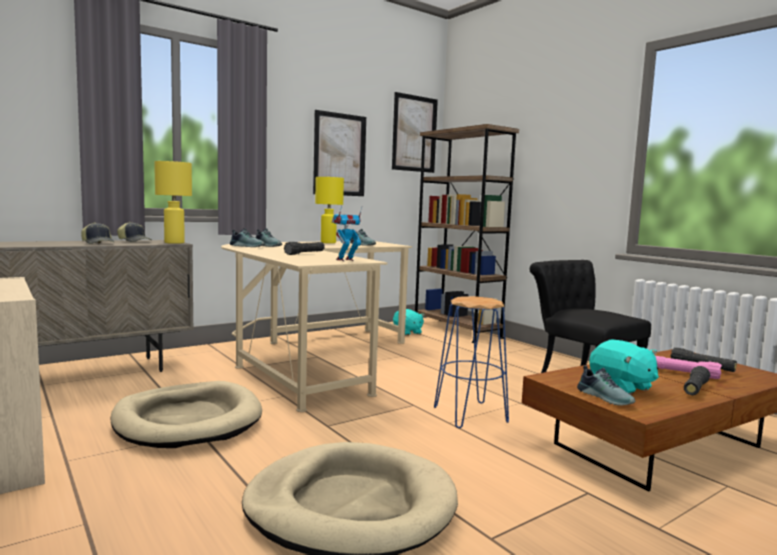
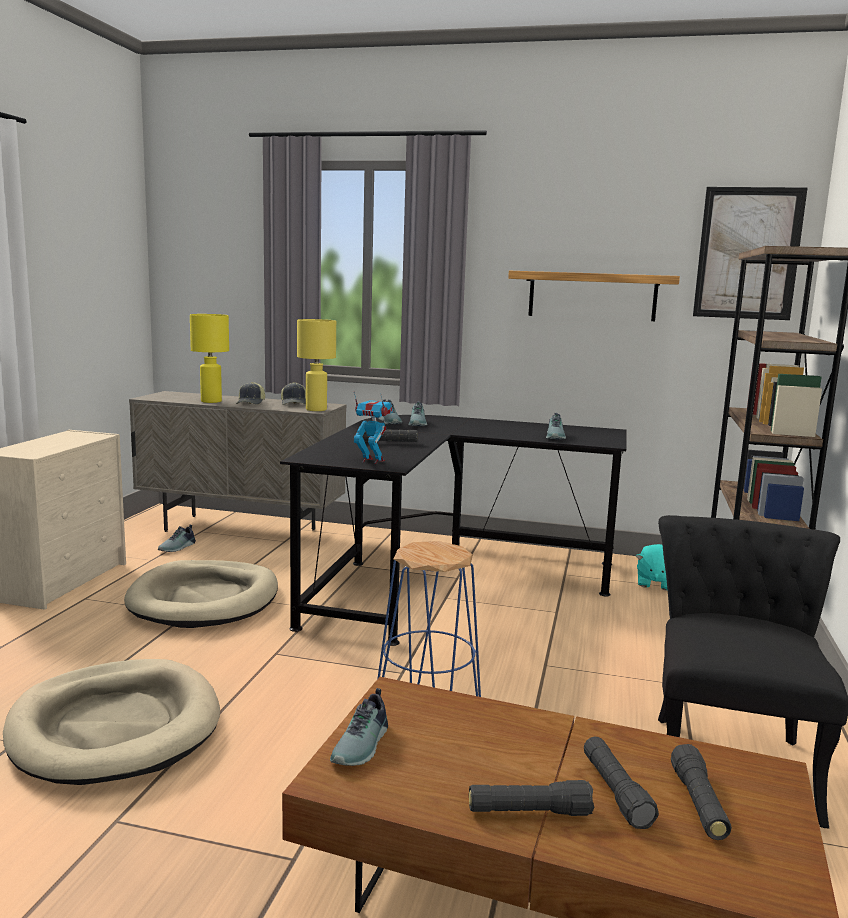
camera: 50 degrees right, 5 degrees up
beige desk [221,241,412,412] -> black desk [280,415,626,646]
picture [313,110,366,196] -> shelf [508,271,680,321]
yellow table lamp [315,177,344,243] -> yellow table lamp moved to [190,314,229,403]
turquoise plush toy [589,339,659,395] -> none
pink flashlight [655,356,722,379] -> black flashlight [584,737,659,829]
none -> shoe [158,525,196,552]

